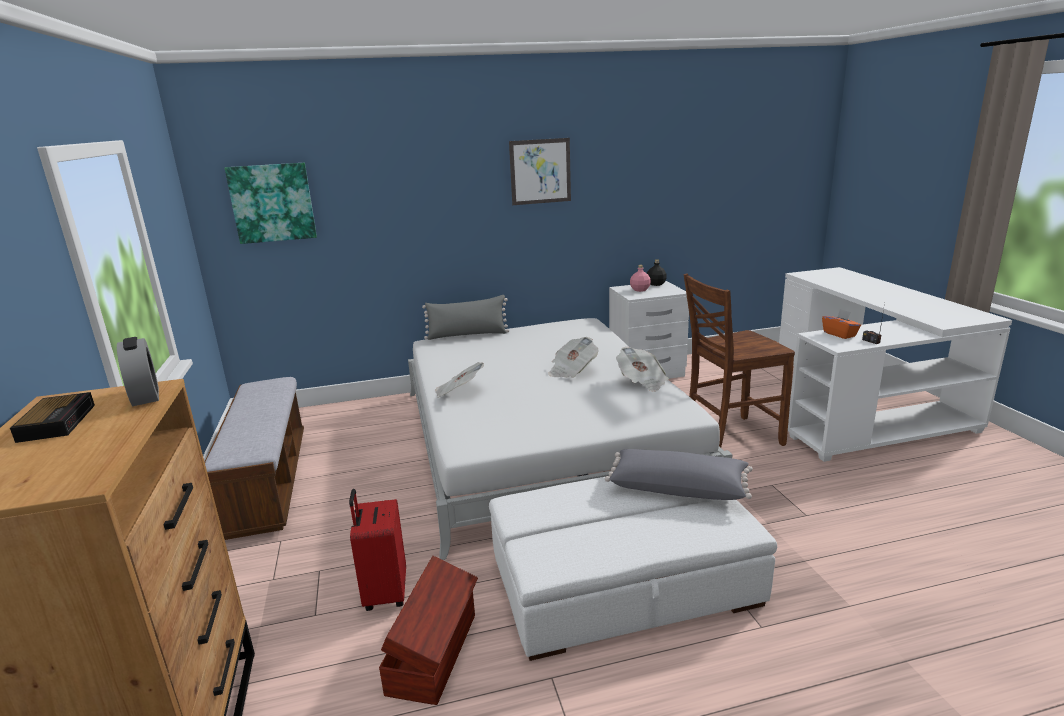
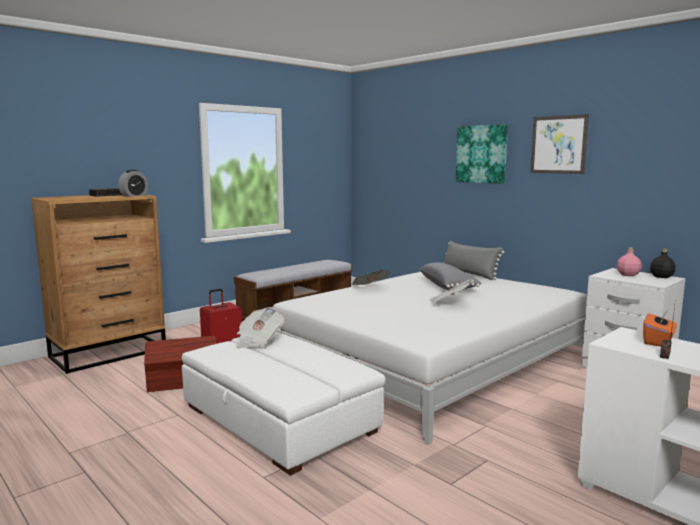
camera: 60 degrees right, 10 degrees down
picture [225,163,317,244] -> picture moved to [456,124,508,184]
grey pillow [605,449,753,500] -> grey pillow moved to [420,262,481,290]
newspaper [616,347,669,392] -> newspaper moved to [236,307,284,348]
brown chair [684,274,795,447] -> none

